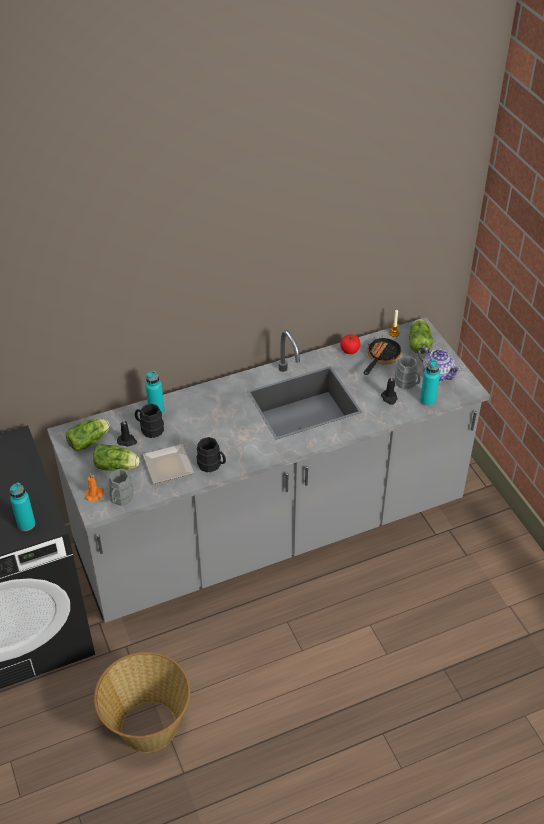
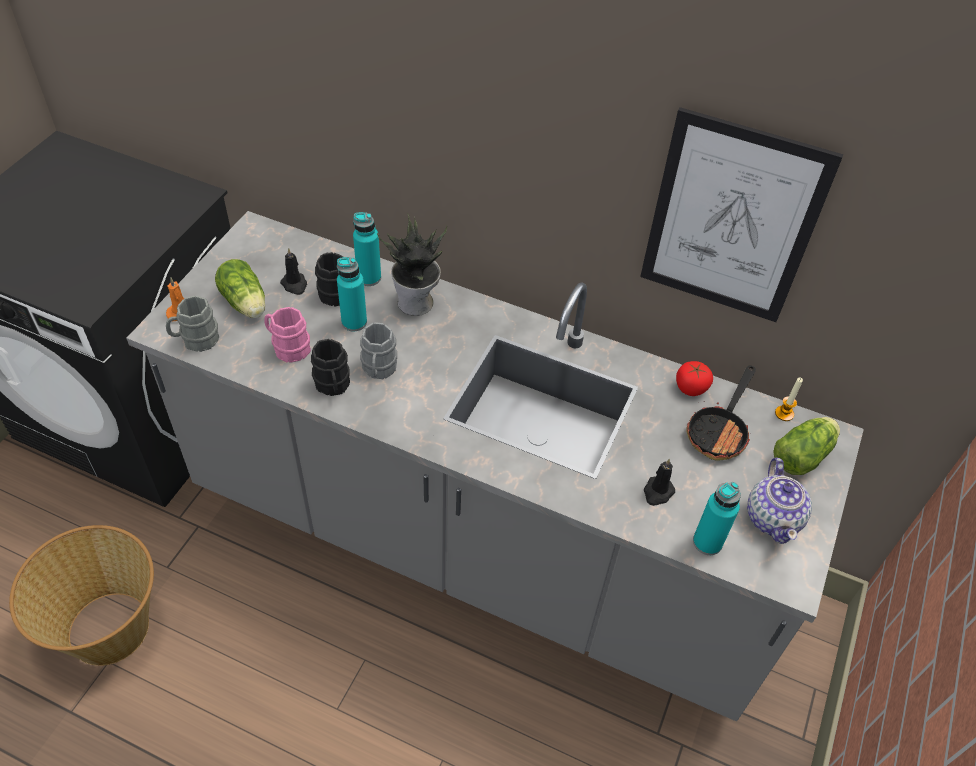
camera: 45 degrees right, 5 degrees up
turquoise bottle [10,482,35,531] -> turquoise bottle moved to [337,257,367,332]
lettuce [66,419,110,451] -> none
plate [143,444,194,484] -> pink mug [264,307,311,363]
frying pan [364,335,402,375] -> frying pan turned 135 degrees clockwise [686,365,756,461]
grey mug [395,356,420,389] -> grey mug moved to [360,322,397,379]
none -> potted plant [377,214,447,316]
none -> picture [640,107,843,322]

